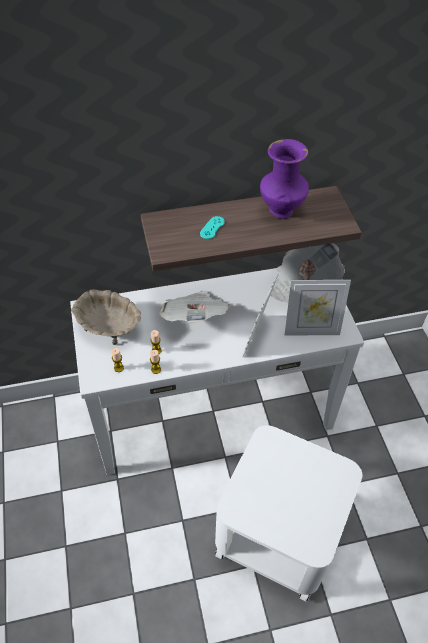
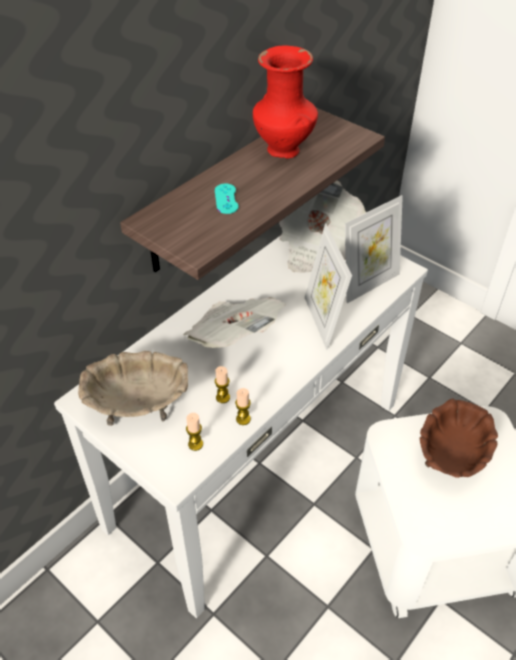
camera: 35 degrees left, 5 degrees down
purple vase [260,139,309,219] -> red vase [253,45,318,159]
none -> brown bowl [420,399,498,478]

